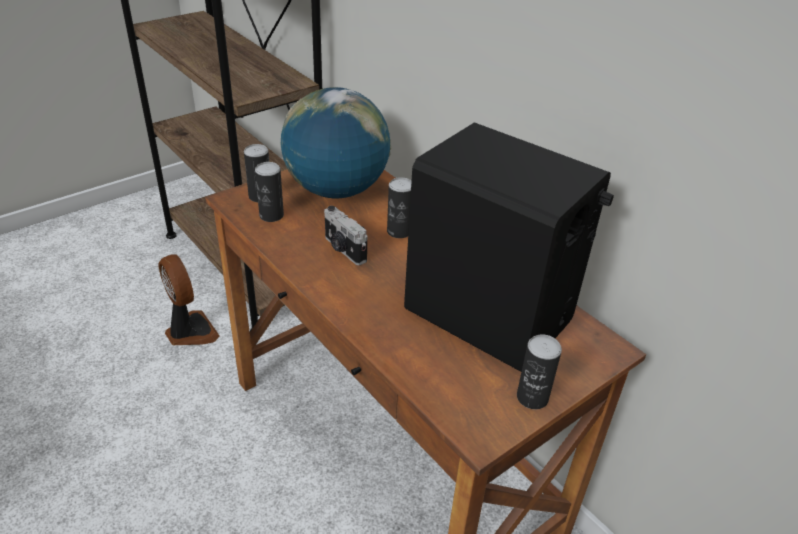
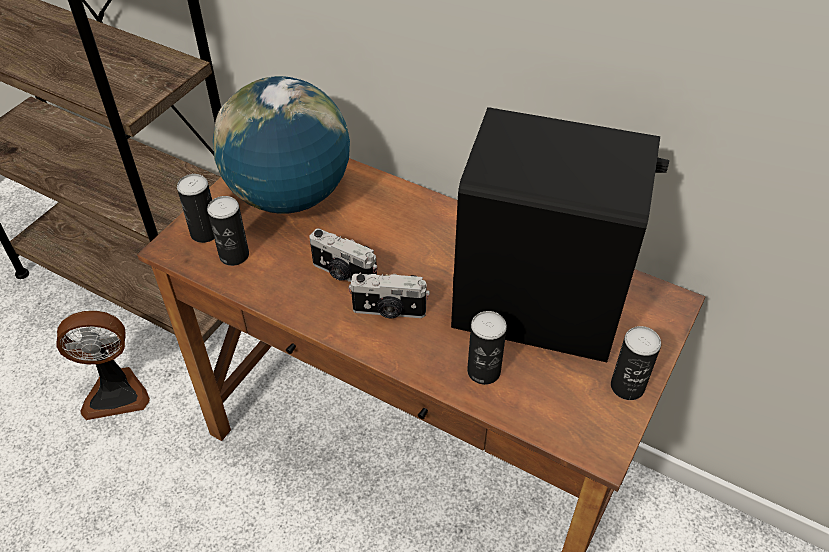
camera: 20 degrees left, 10 degrees up
fan [158,254,220,345] -> fan turned 135 degrees clockwise [56,311,150,420]
can [387,177,411,238] -> can moved to [467,311,507,385]
none -> camera [349,274,430,319]

